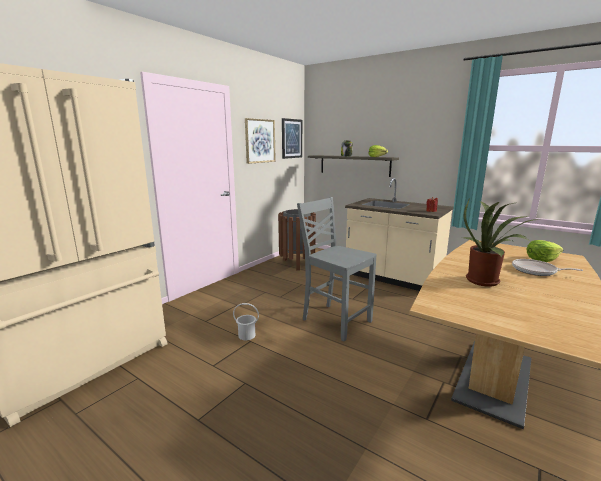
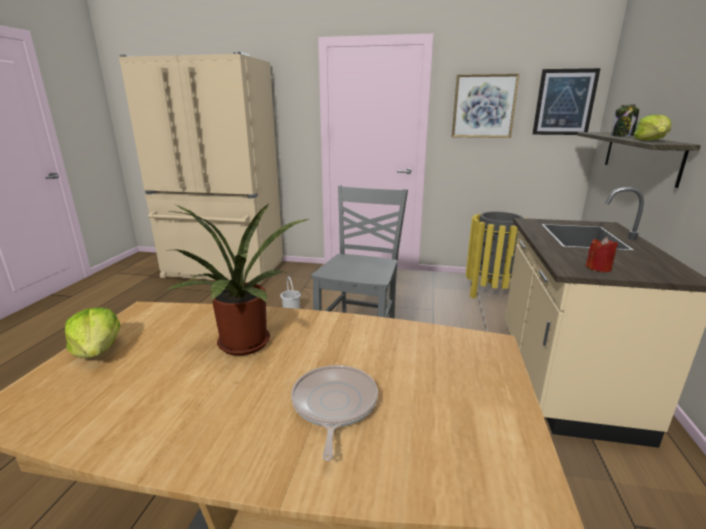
camera: 65 degrees right, 5 degrees up
brown trash can [278,209,316,270] -> yellow trash can [466,212,528,299]
lettuce [526,240,563,262] -> lettuce moved to [65,307,120,358]

